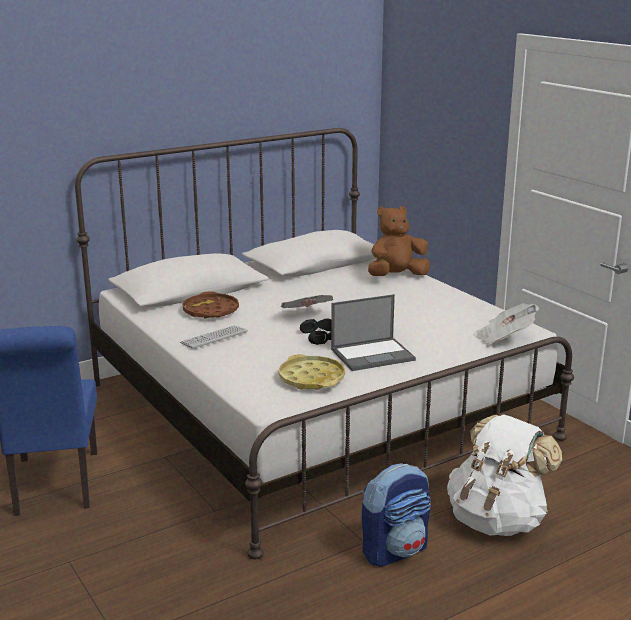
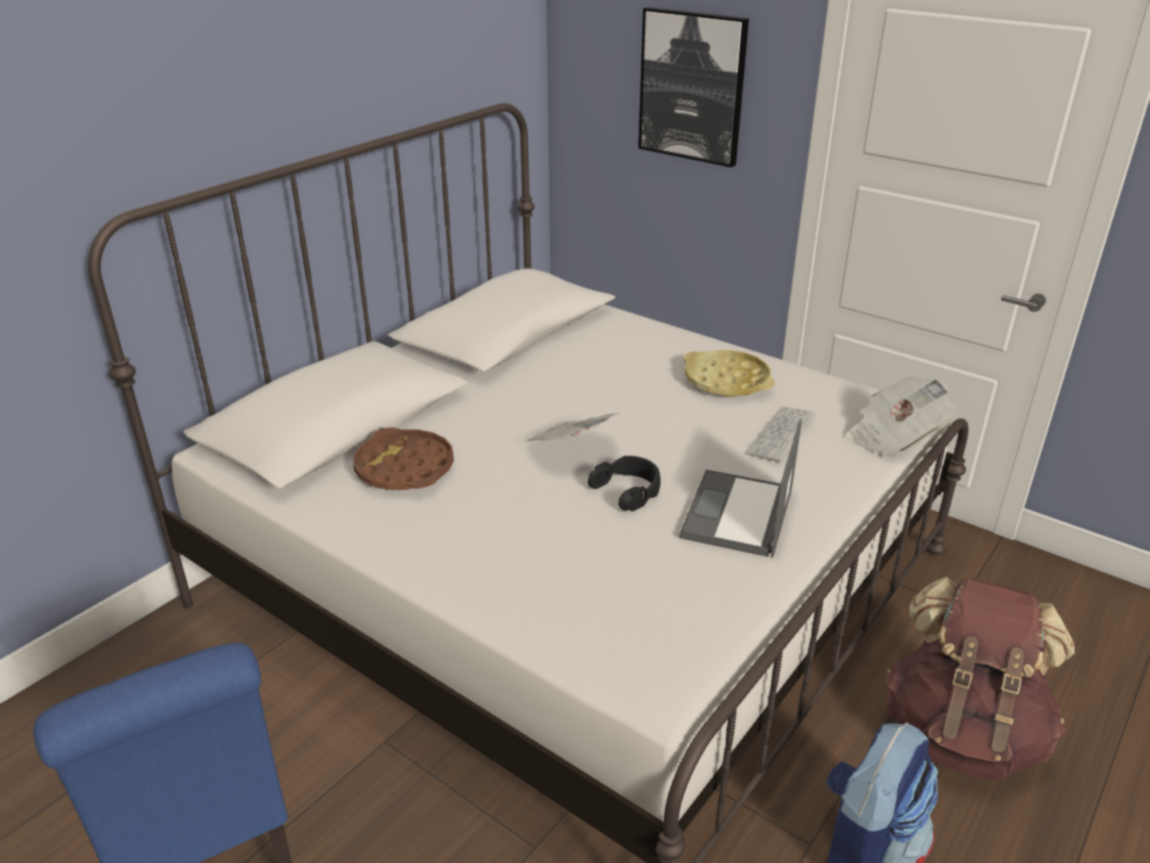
camera: 20 degrees left, 10 degrees up
keyboard [180,325,247,349] -> keyboard moved to [745,407,815,462]
yellow tray [279,354,345,390] -> yellow tray moved to [683,350,775,398]
laptop [331,294,416,371] -> laptop turned 150 degrees clockwise [679,419,802,558]
brown plush toy [368,206,430,276] -> none
white backpack [447,414,562,536] -> brown backpack [885,577,1075,781]
none -> picture [638,7,749,167]

